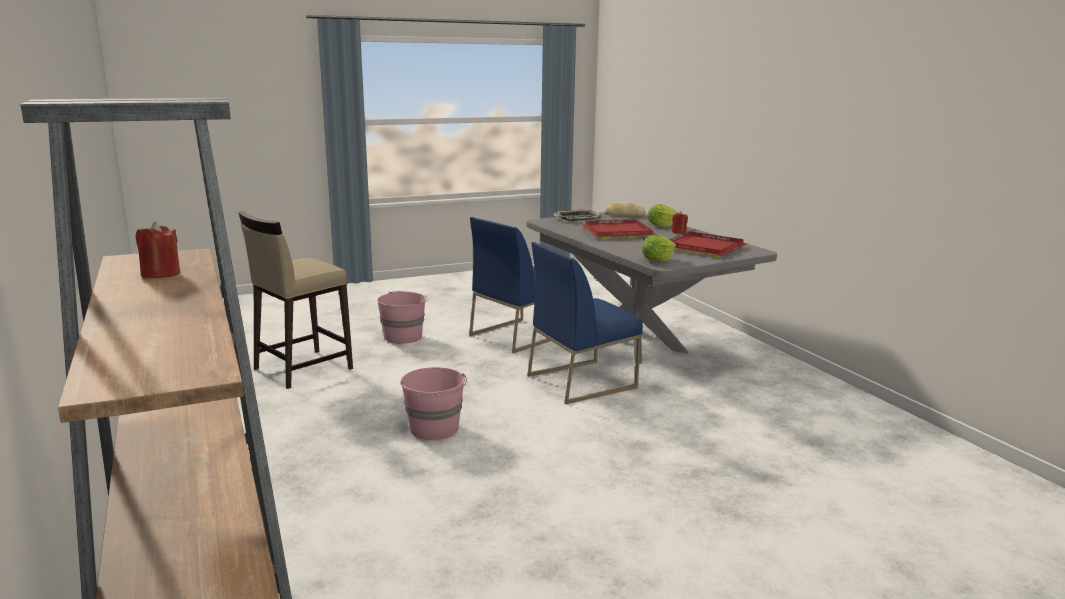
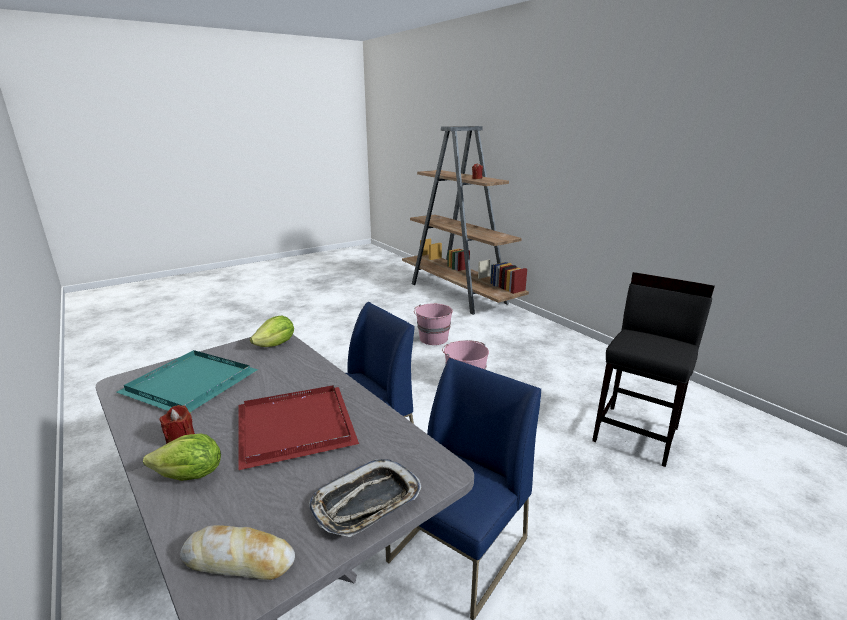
camera: 170 degrees right, 5 degrees up
beige stool [238,211,353,389] -> black stool [592,272,715,467]
pink bucket [377,291,428,344] -> pink bucket moved to [414,303,453,345]
red tray [669,231,749,257] -> turquoise tray [116,350,258,412]

